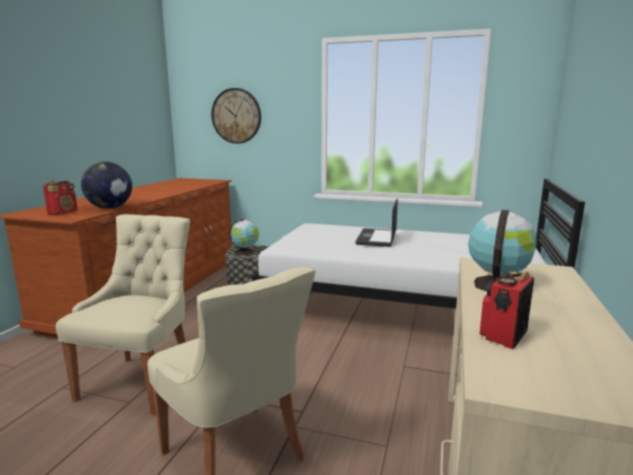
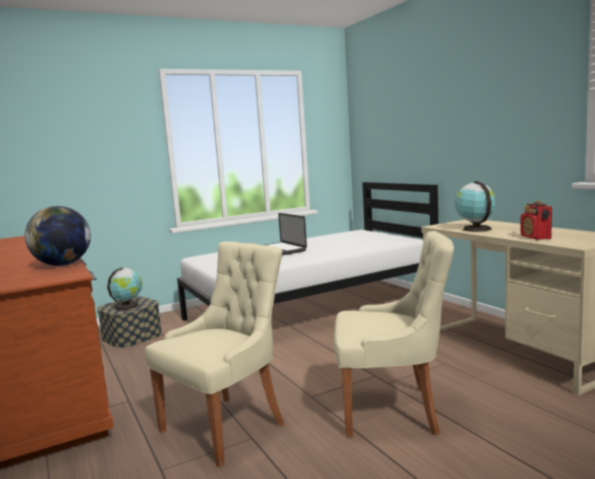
camera: 45 degrees left, 5 degrees down
radio [43,181,77,215] -> none
beige chair [56,214,190,415] -> beige chair turned 75 degrees clockwise [145,241,284,467]
wall clock [211,88,261,144] -> none

